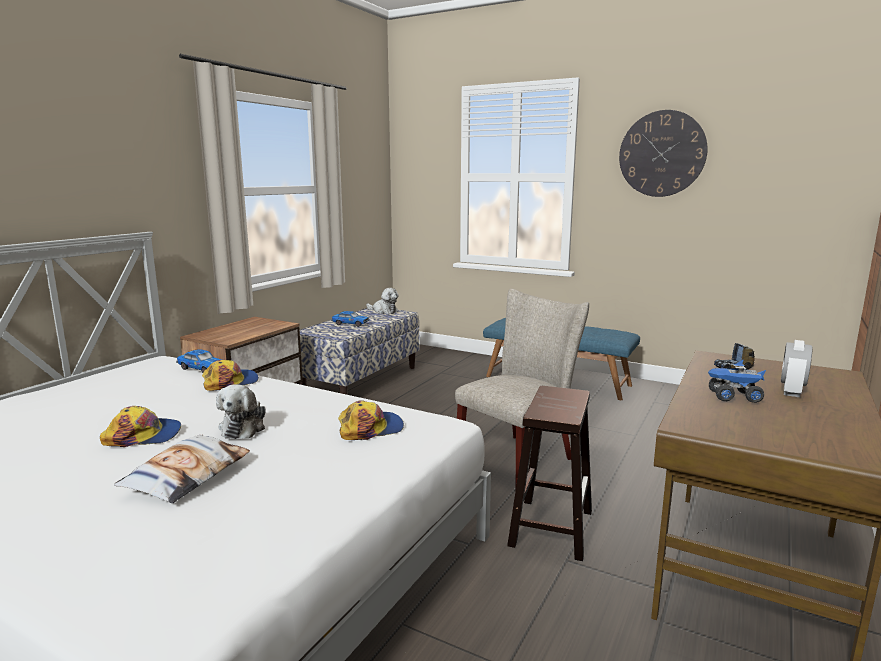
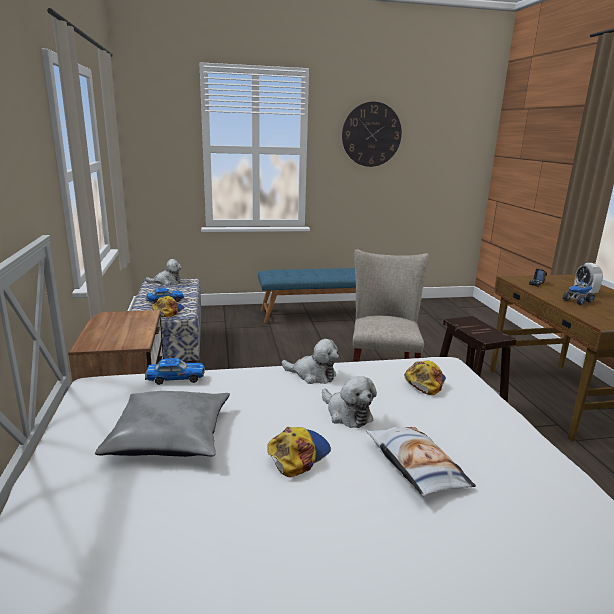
camera: 40 degrees left, 5 degrees up
cap [202,360,259,391] -> cap moved to [152,296,184,317]
none -> grey pillow [95,391,230,457]
none -> plush toy [282,339,339,384]

